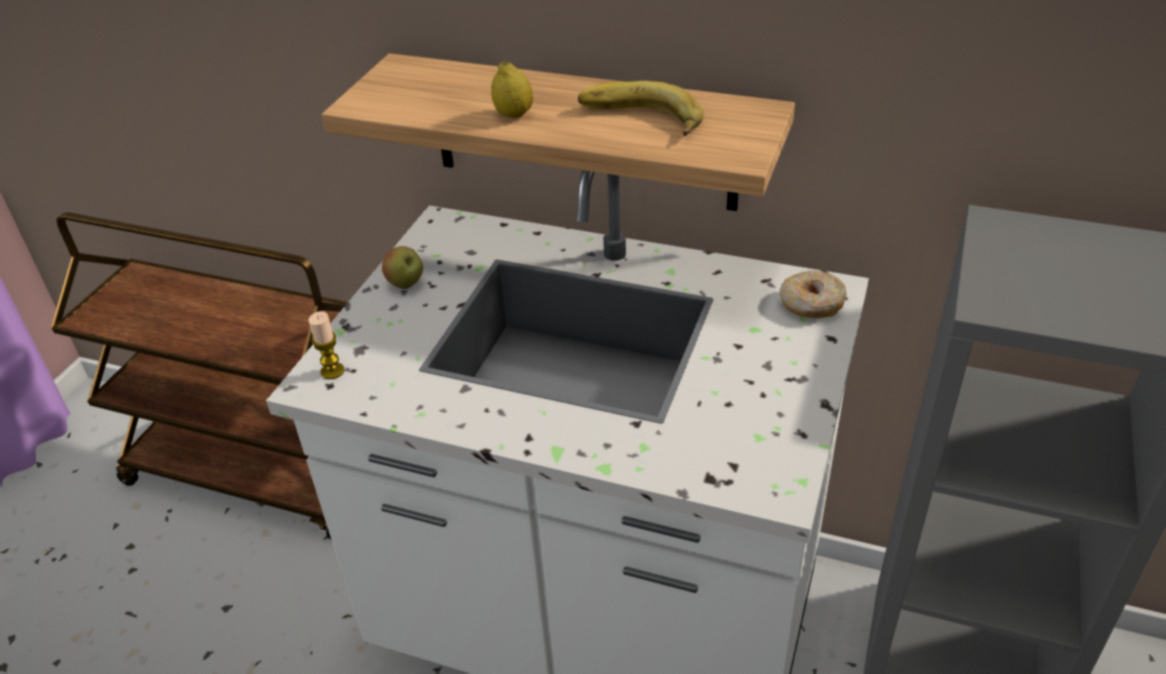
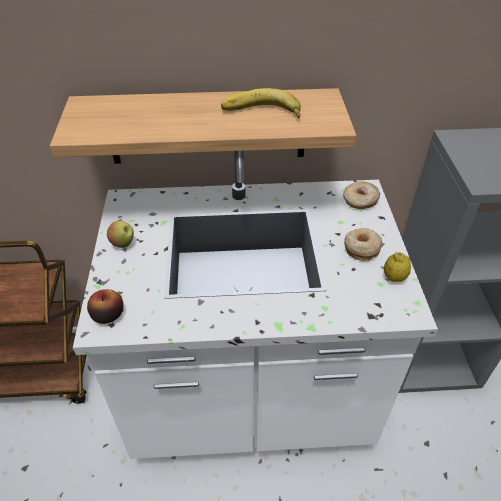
camera: 25 degrees left, 5 degrees up
candle [308,311,344,379] -> apple [87,289,123,324]
lemon [491,62,533,117] -> lemon moved to [384,252,411,282]
none -> donut [344,228,382,261]

